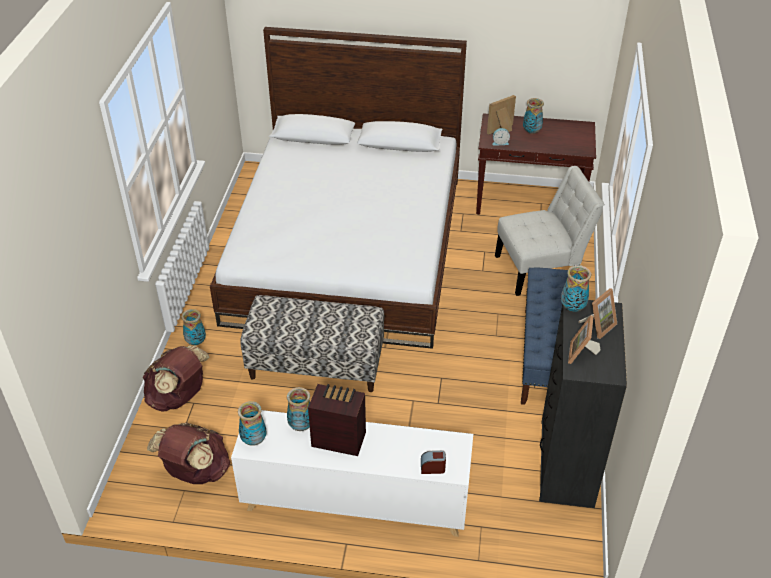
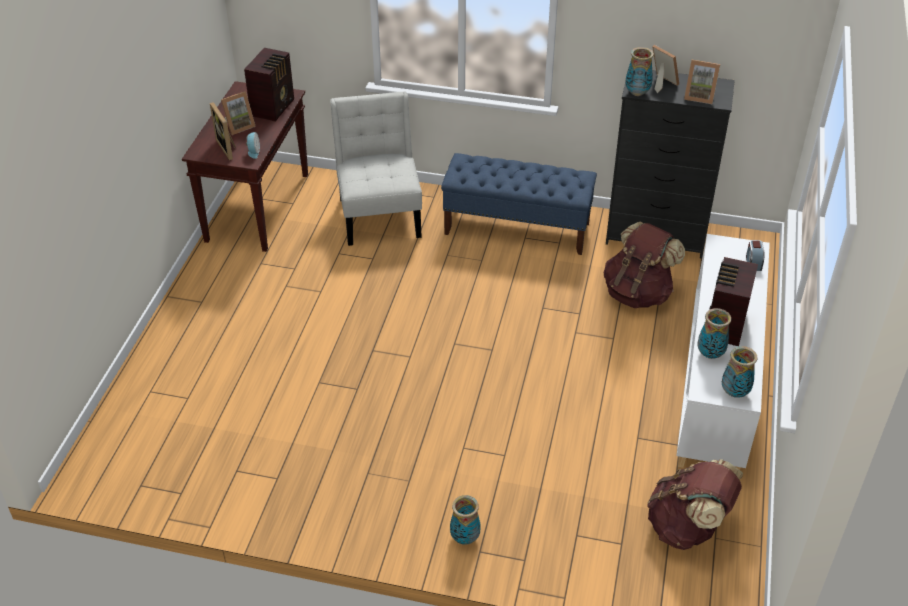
camera: 85 degrees left, 0 degrees up
brown backpack [143,345,209,411] -> brown backpack moved to [604,222,685,308]
bed [210,27,467,349] -> none
bench [240,295,384,392] -> none
vase [523,98,544,134] -> picture frame [221,91,256,135]
none -> radio [244,48,294,122]

